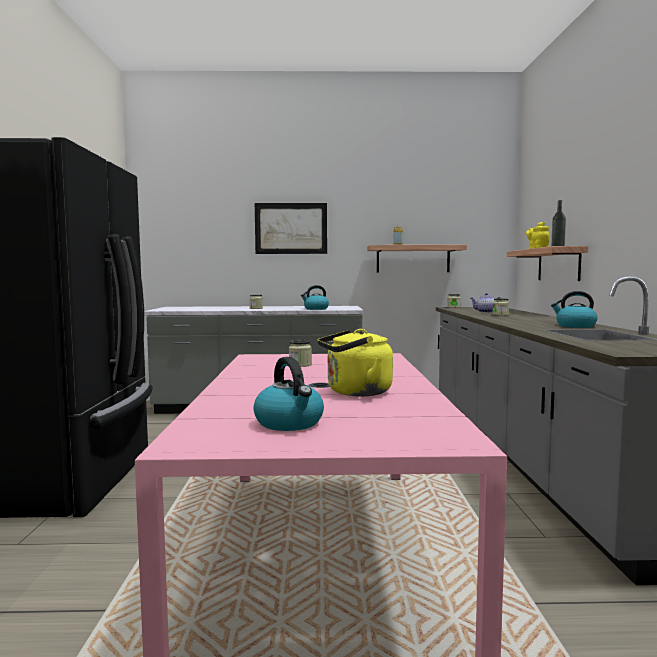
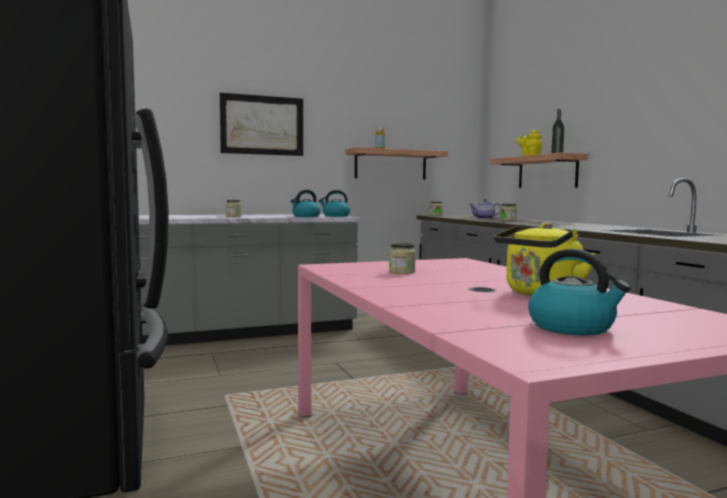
camera: 20 degrees left, 0 degrees up
kettle [551,291,597,328] -> kettle moved to [319,190,350,217]

